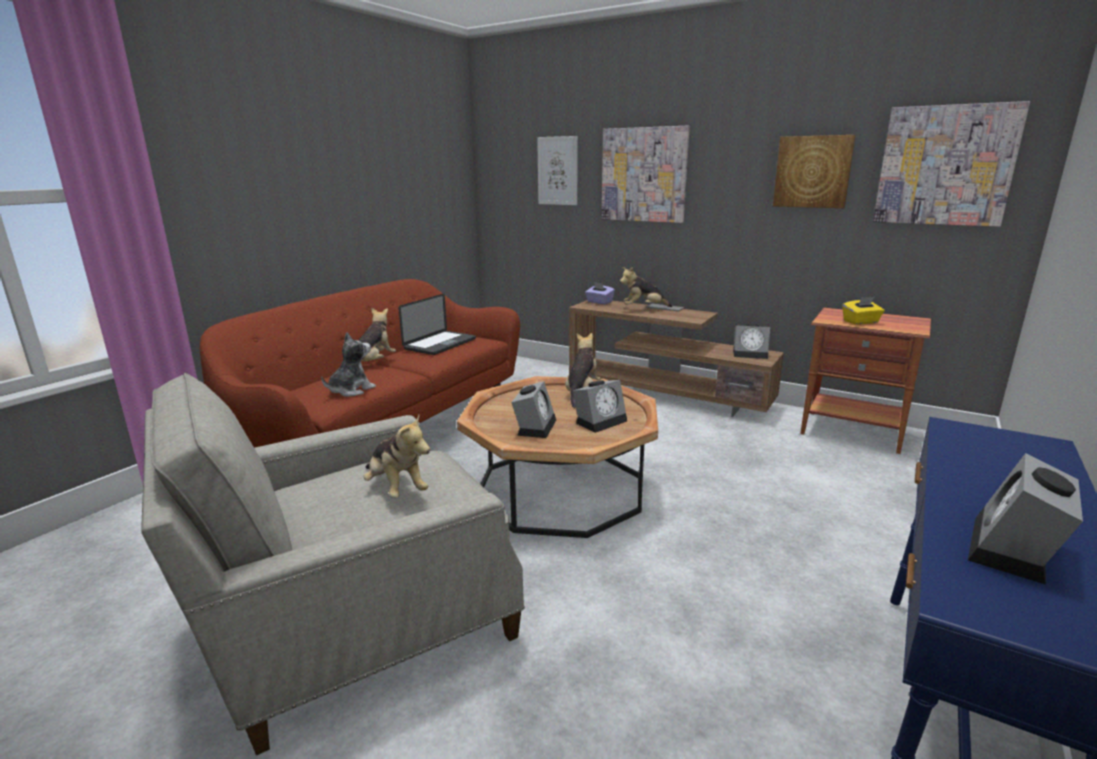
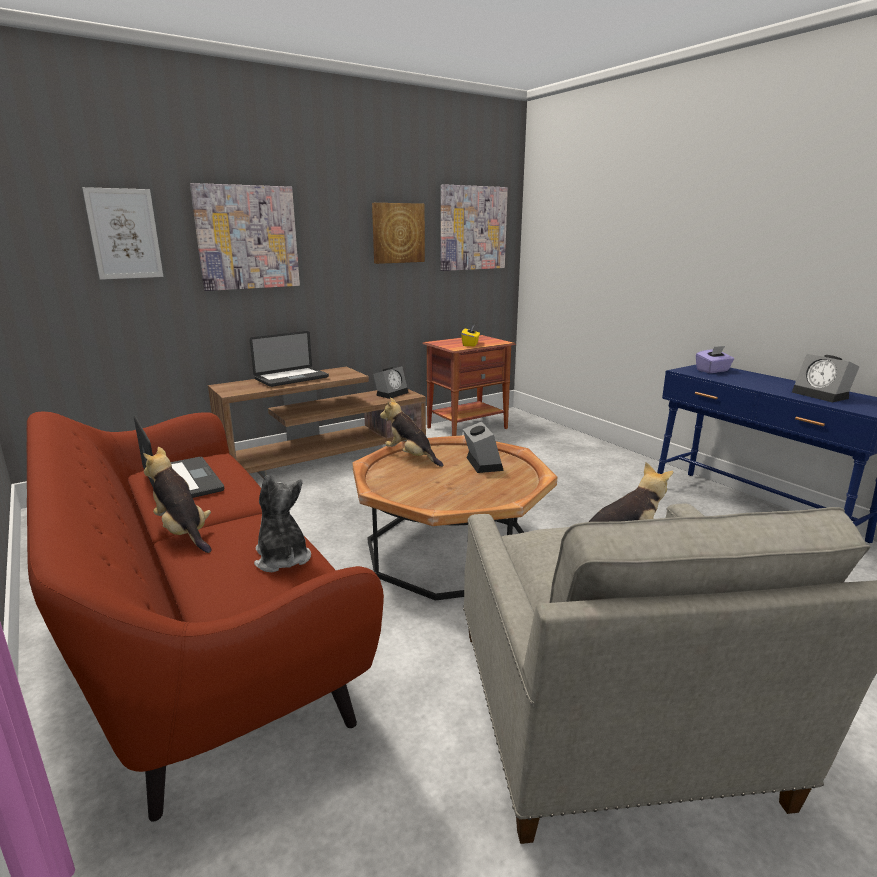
camera: 65 degrees left, 0 degrees up
alarm clock [511,381,556,438] -> none
purple tissue box [585,282,615,304] -> purple tissue box moved to [696,346,734,373]
plush toy [620,267,672,307] -> laptop [250,331,329,387]

